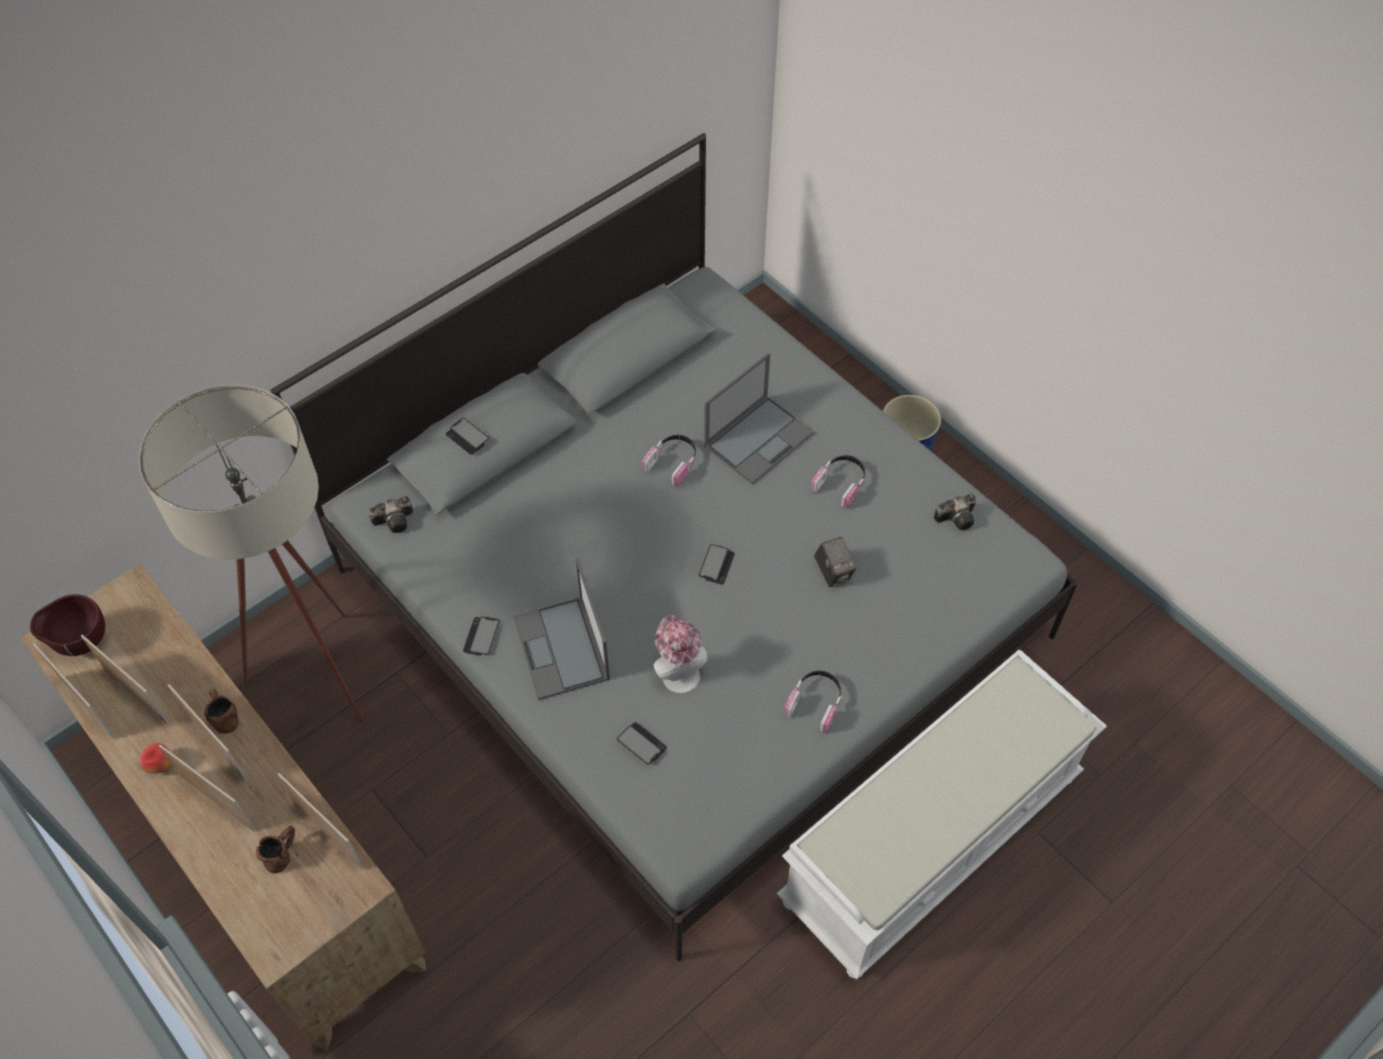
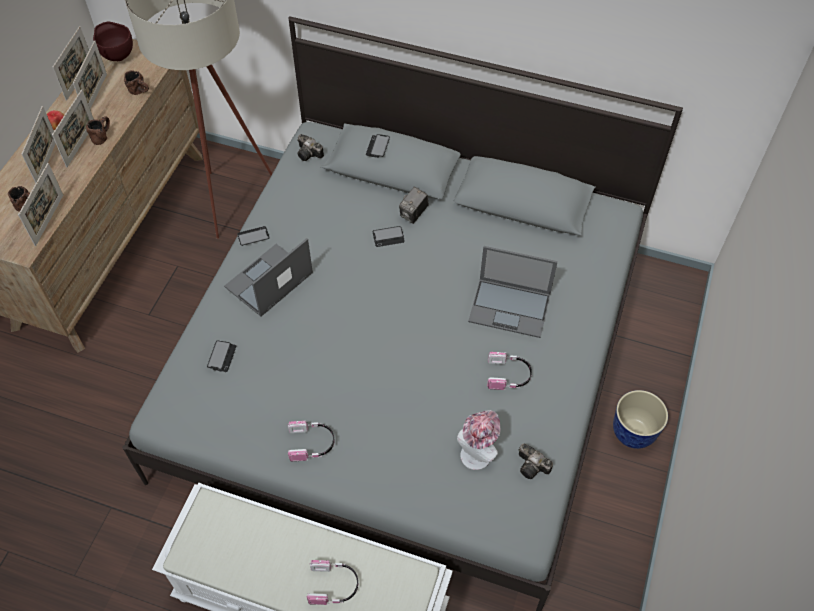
camera: 60 degrees right, 0 degrees up
headphones [642,435,696,487] -> headphones moved to [307,560,358,605]
hat [653,615,708,694] -> hat moved to [457,410,501,470]
phone [699,544,735,585] -> phone moved to [373,226,405,247]
camera [814,537,857,587] -> camera moved to [399,186,429,224]
none -> brown mug [124,70,149,95]

